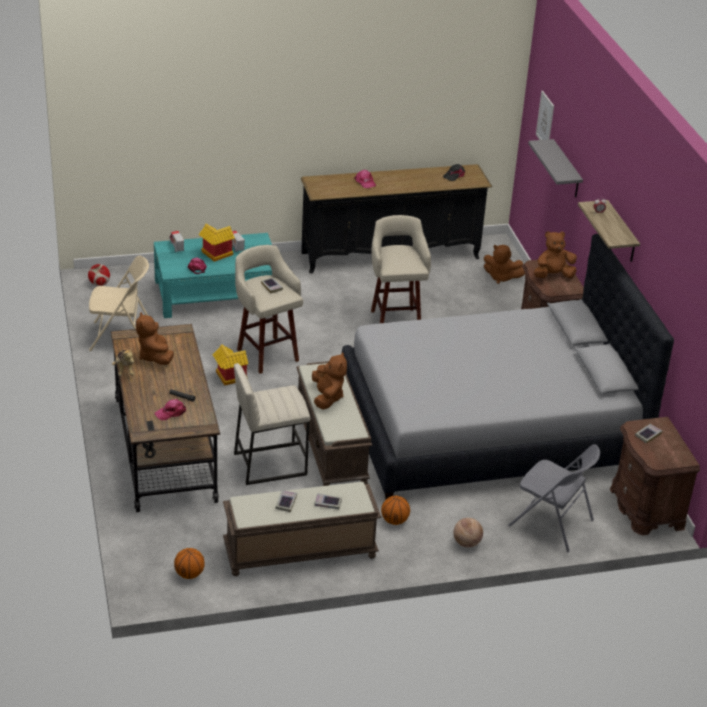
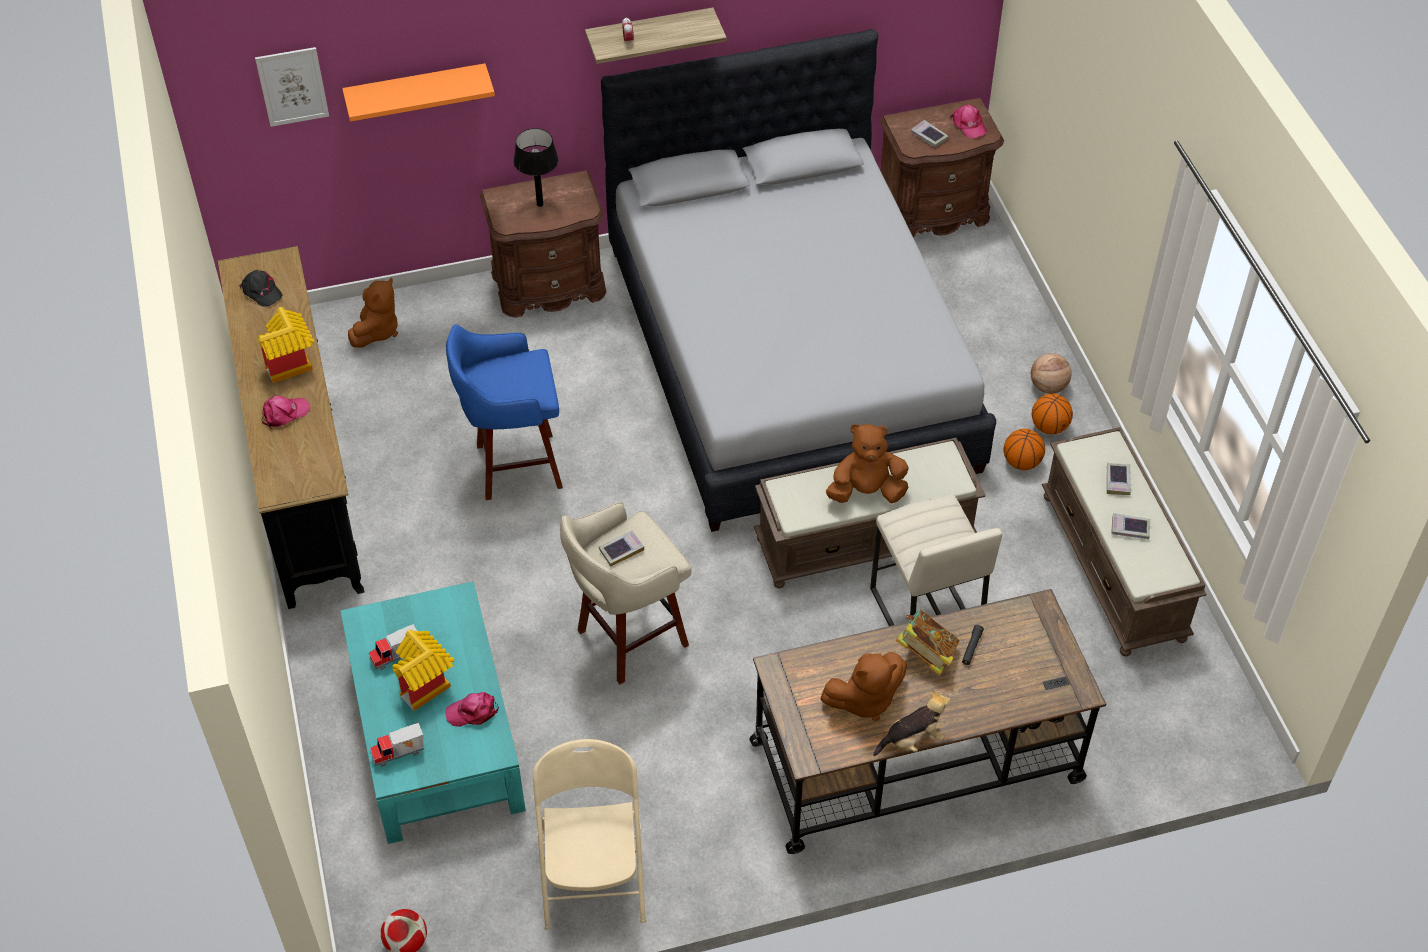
camera: 90 degrees left, 15 degrees up
pink cap [155,399,186,420] -> pink cap moved to [950,104,987,138]
basketball [174,548,205,579] -> basketball moved to [1032,394,1073,434]
toy house [212,344,248,386] -> toy house moved to [258,307,314,383]
beige stool [371,215,431,323] -> blue stool [446,324,563,500]
grey chair [508,444,600,553] -> none
grey shelf [528,139,583,197] -> orange shelf [342,63,495,122]
brown plush toy [534,231,577,278] -> black table lamp [514,128,559,207]
none -> book [896,609,960,675]

